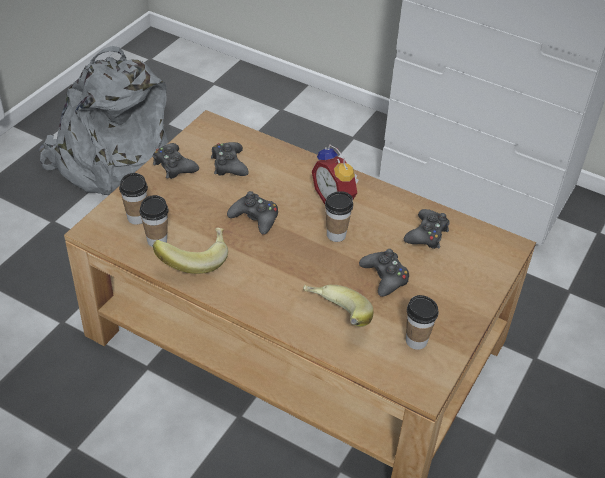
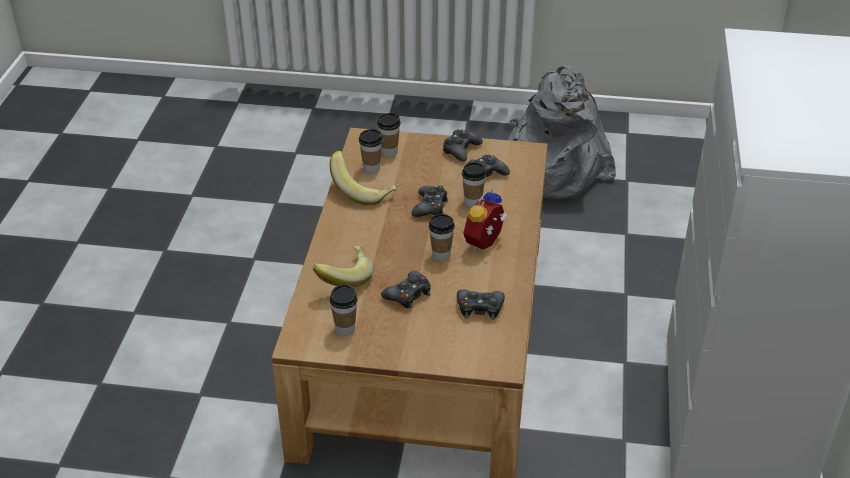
camera: 70 degrees right, 5 degrees down
none -> cup [462,162,486,207]

